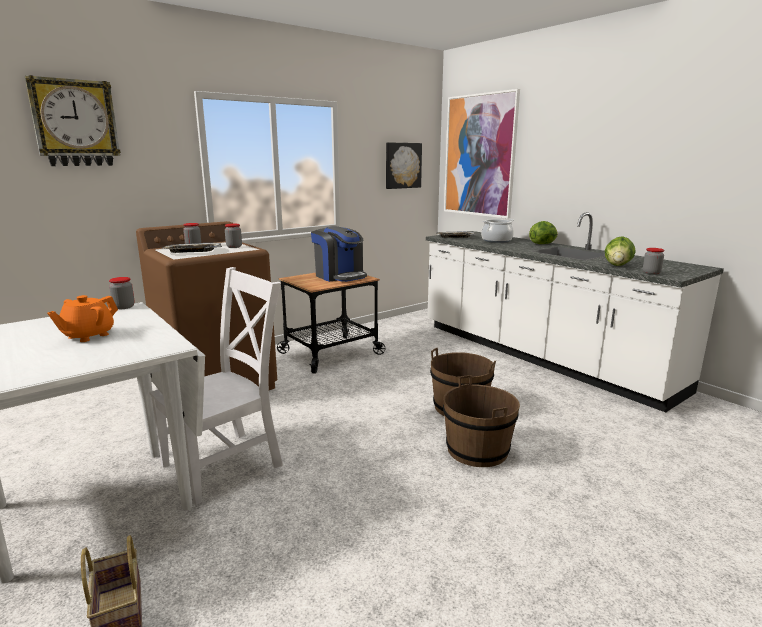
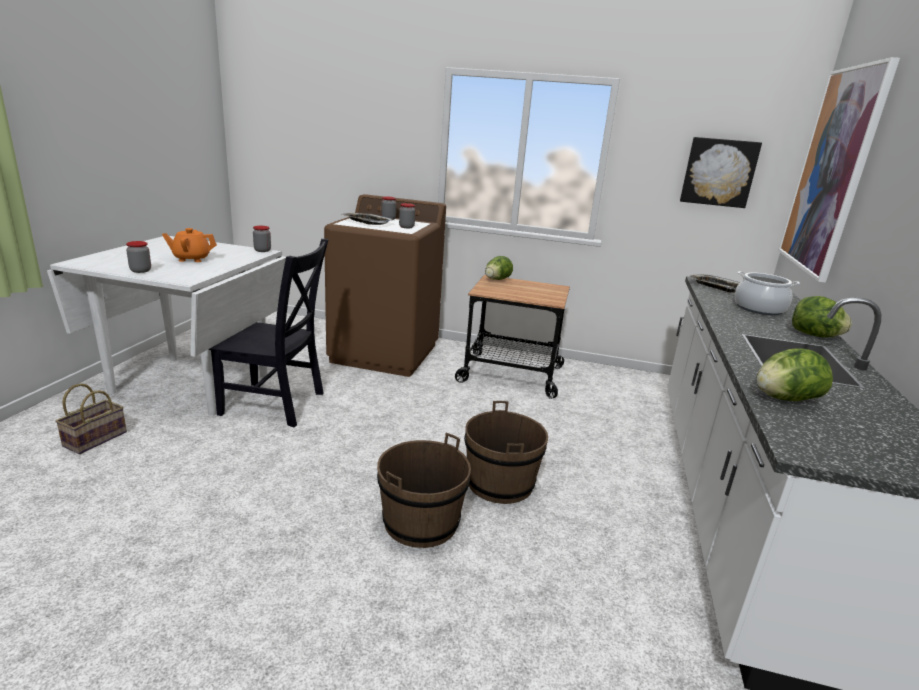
camera: 50 degrees right, 5 degrees up
wall clock [25,75,121,166] -> none
white chair [149,267,283,505] -> black chair [209,239,329,427]
coffee machine [311,226,367,282] -> none
jar [643,248,664,275] -> jar moved to [126,241,151,273]
none -> lettuce [485,256,513,280]

